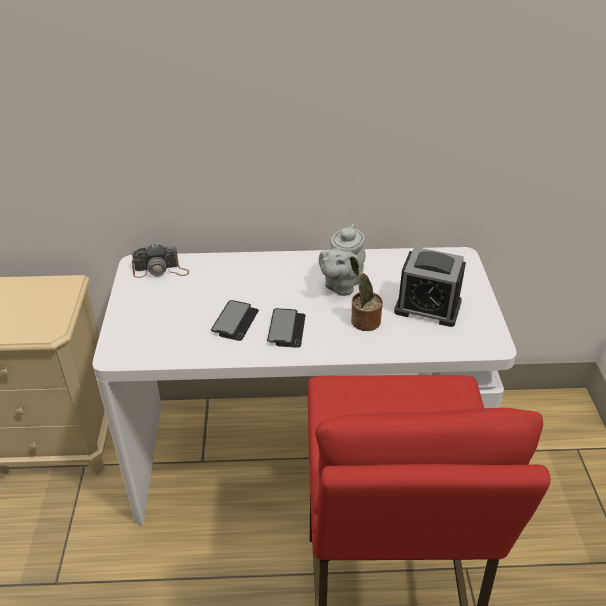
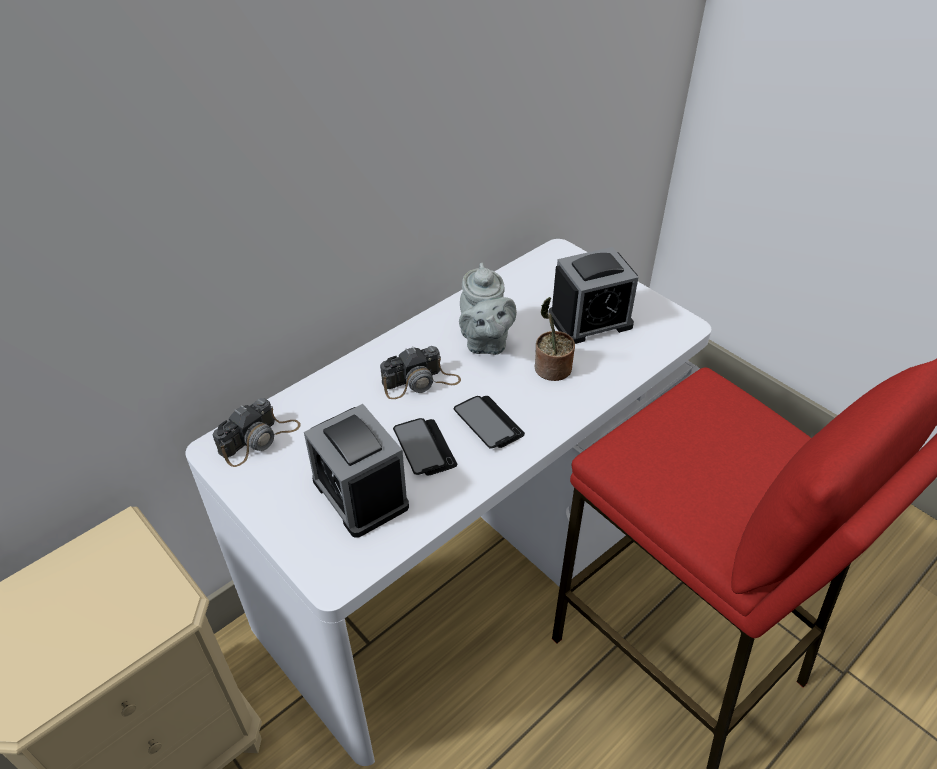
camera: 40 degrees left, 5 degrees up
none -> alarm clock [304,404,409,538]
none -> camera [380,346,461,399]

